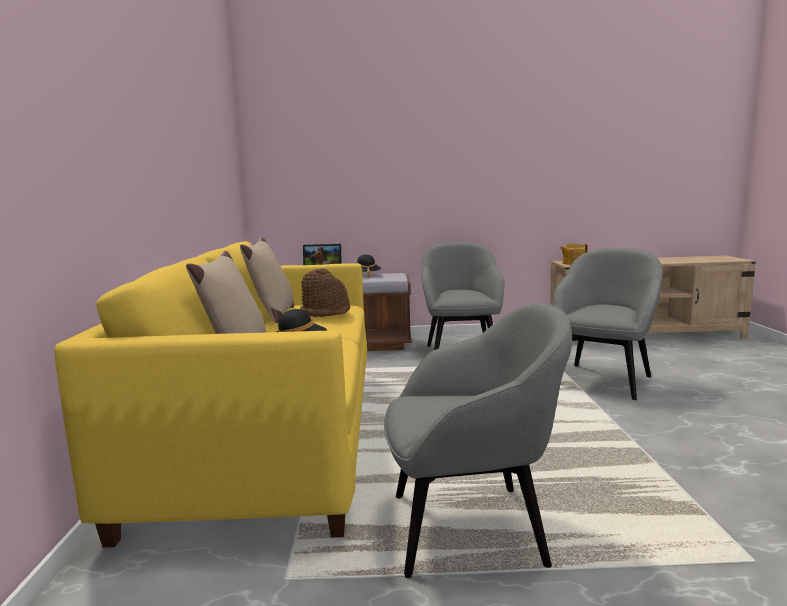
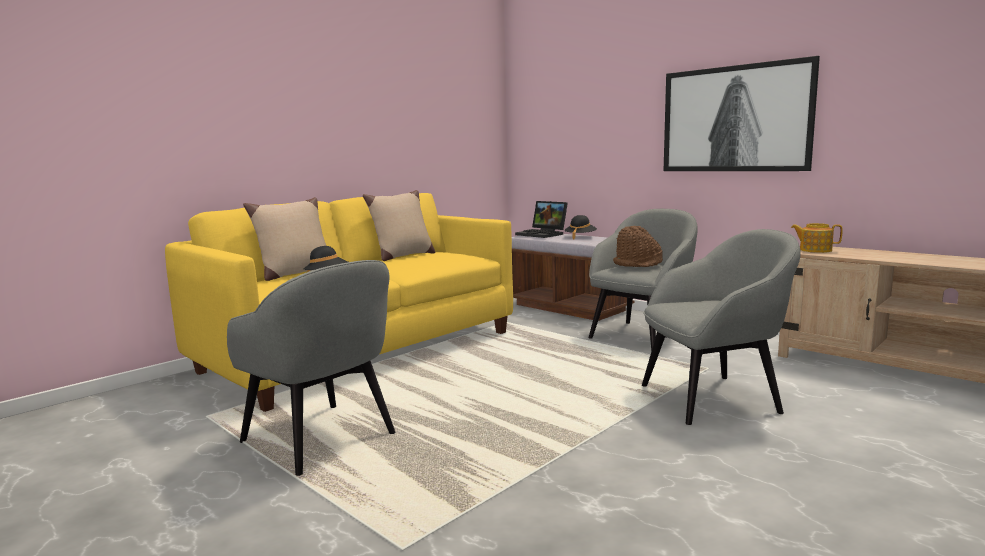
camera: 45 degrees right, 0 degrees up
brown hat [300,268,350,317] -> brown hat moved to [613,226,663,267]
none -> picture [663,56,820,171]

